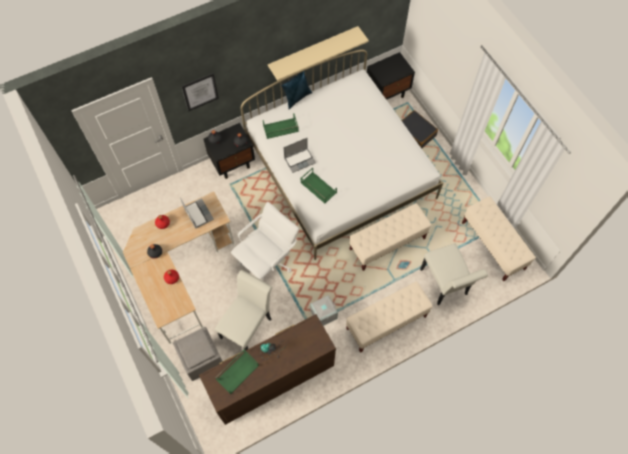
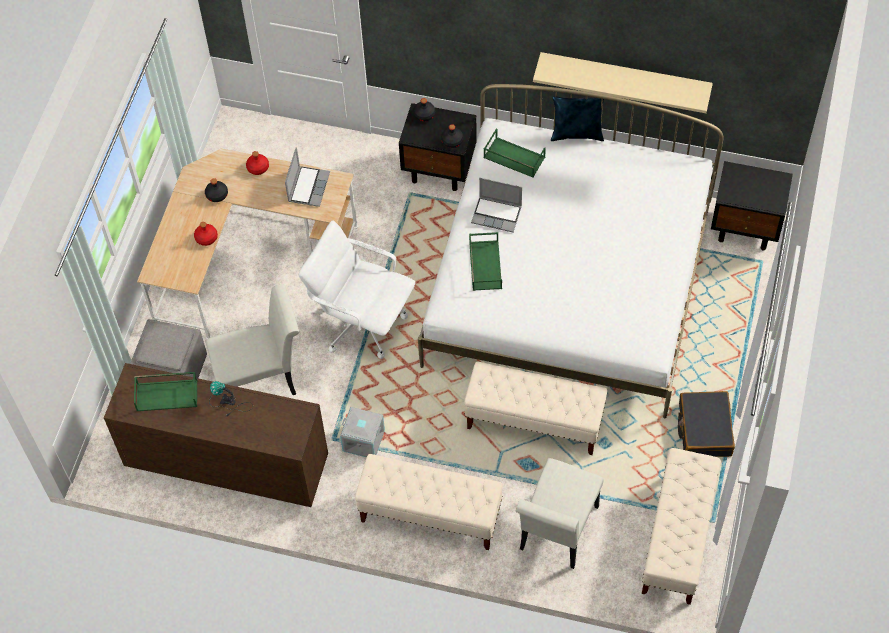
camera: 45 degrees right, 5 degrees down
picture [181,73,219,111] -> none
white office chair [231,202,299,281] -> white office chair turned 150 degrees counterclockwise [298,220,416,359]
black suitcase [402,110,438,148] -> black suitcase moved to [678,391,735,457]

